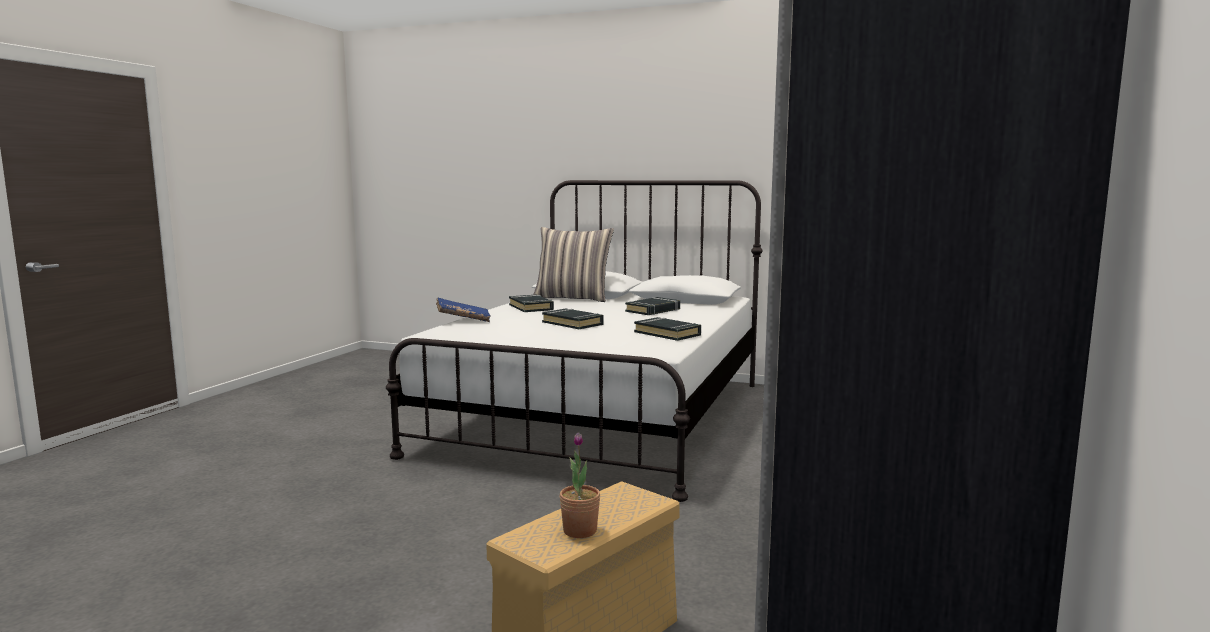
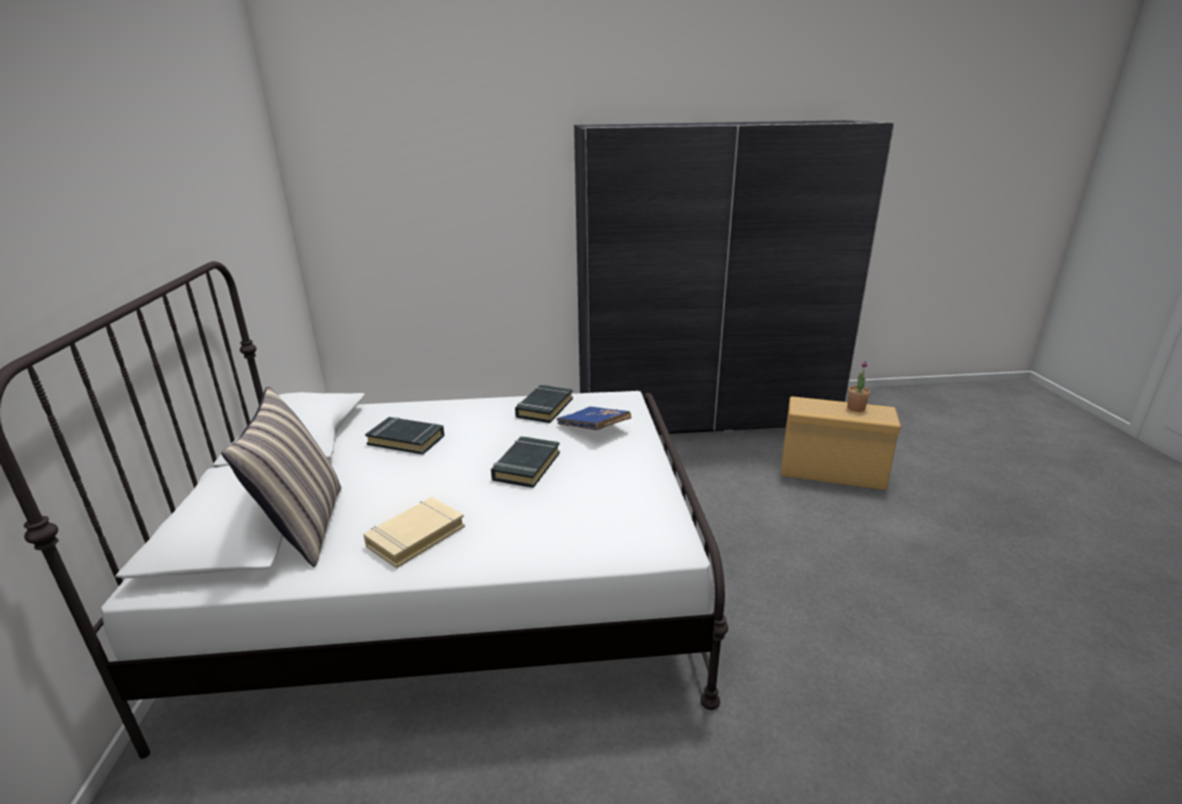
camera: 115 degrees left, 15 degrees up
blue book [436,298,491,322] -> blue book moved to [556,407,631,430]
black book [509,295,554,312] -> beige book [363,497,465,568]

